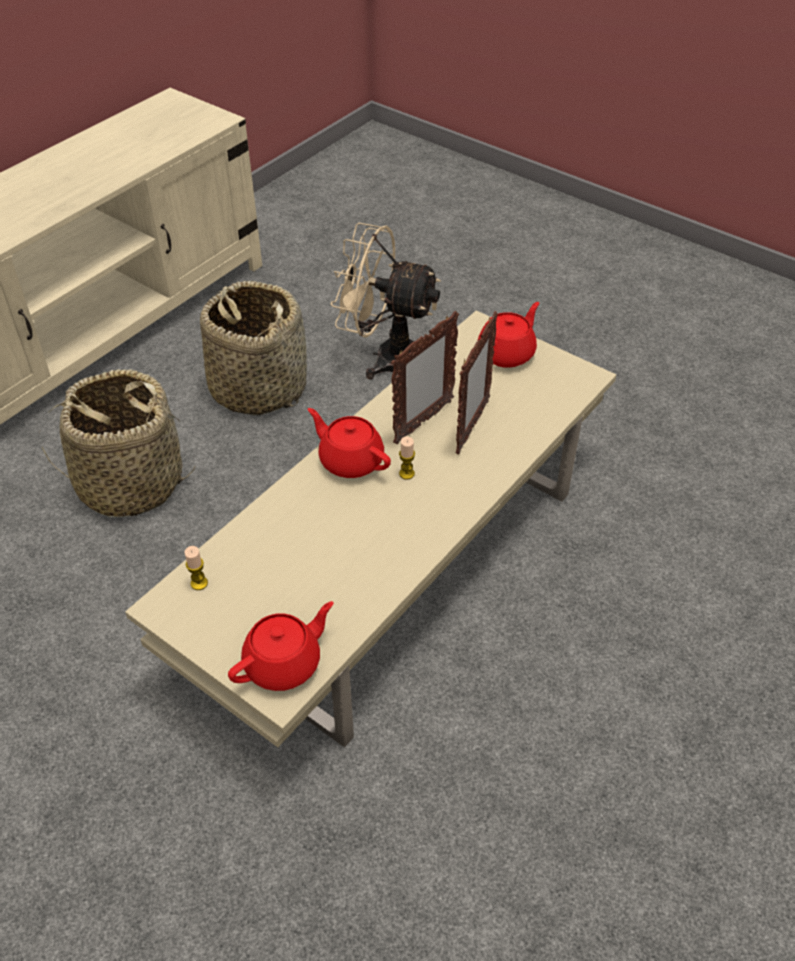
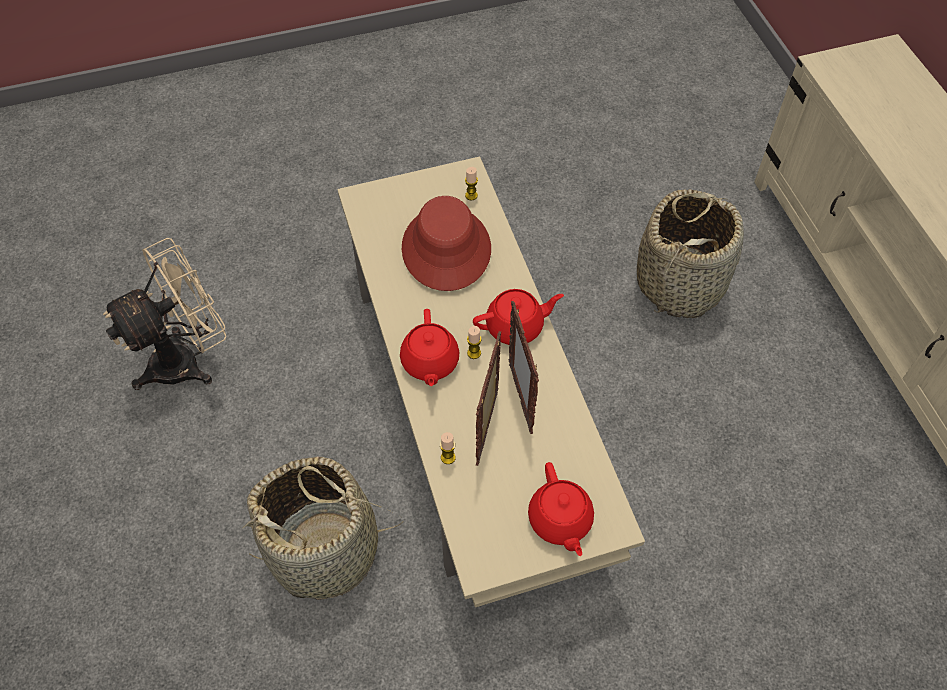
camera: 125 degrees right, 10 degrees up
basket [200,281,307,415] -> basket moved to [241,457,404,600]
red teapot [228,601,334,691] -> red teapot moved to [400,309,459,386]
beige fan [330,223,441,379] -> beige fan moved to [103,238,226,390]
picture frame [456,311,498,455] -> picture frame turned 45 degrees clockwise [476,331,501,466]
none -> red hat [402,196,491,291]
none -> candle [440,432,456,464]

